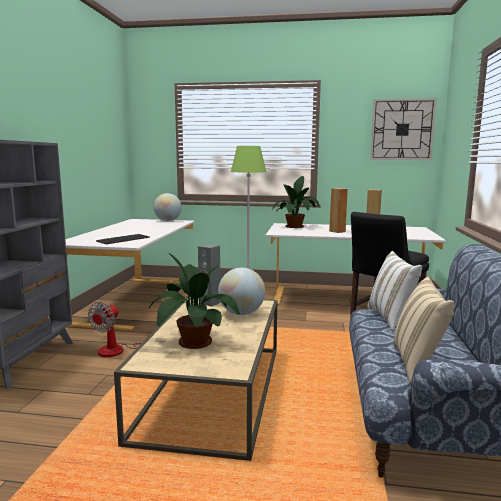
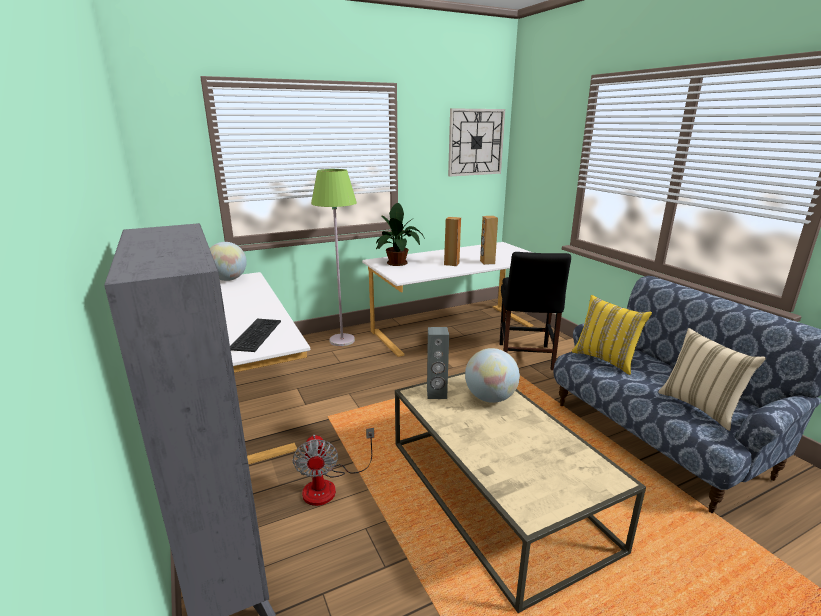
camera: 35 degrees left, 10 degrees up
potted plant [149,253,240,349] -> none
white pillow [368,251,422,331] -> yellow pillow [572,295,652,375]

